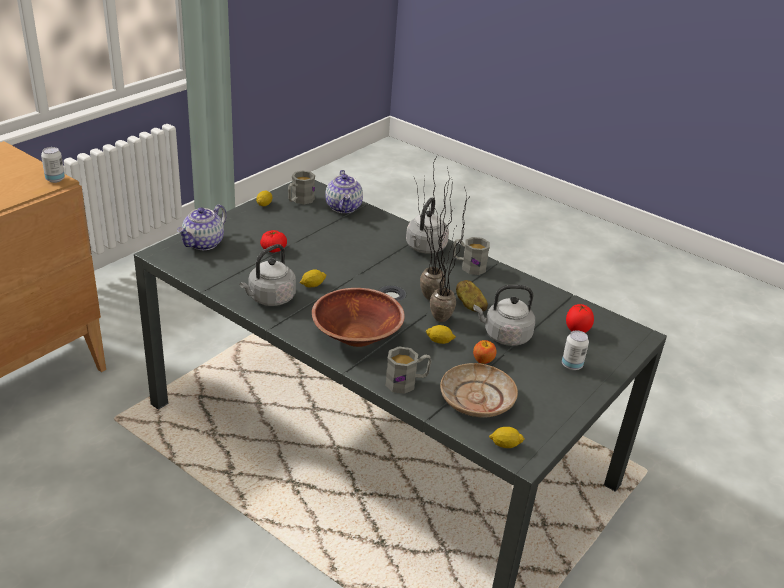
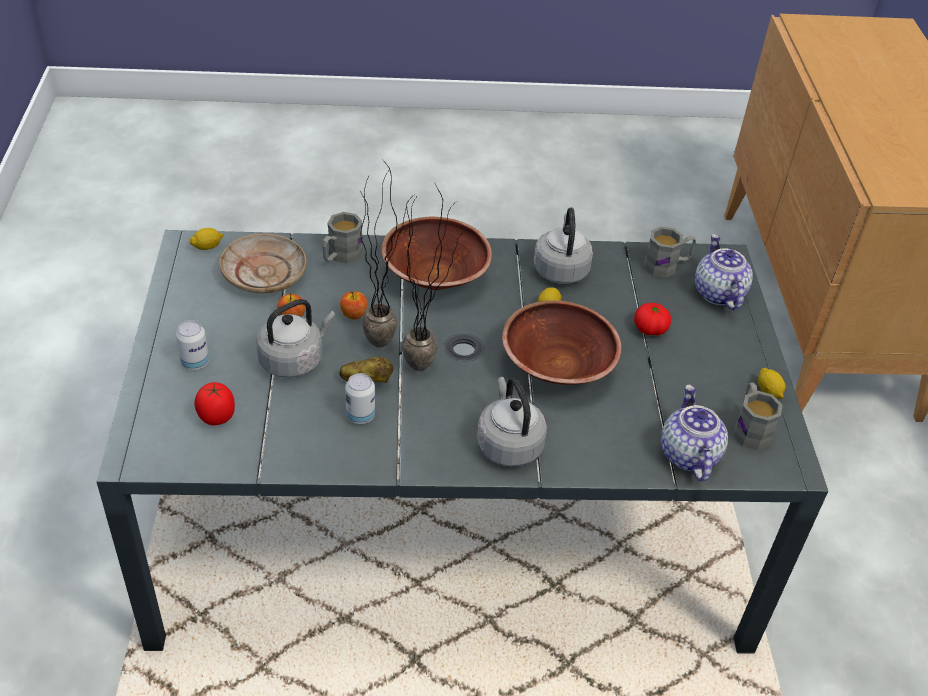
camera: 140 degrees right, 10 degrees up
can [41,147,65,183] -> can moved to [345,373,375,424]
teapot [325,170,363,213] -> teapot turned 45 degrees clockwise [661,385,728,482]
lemon [426,325,456,344] -> apple [340,291,367,320]
grey mug [453,237,490,275] -> grey mug moved to [644,227,696,278]
none -> brown bowl [502,300,621,385]

